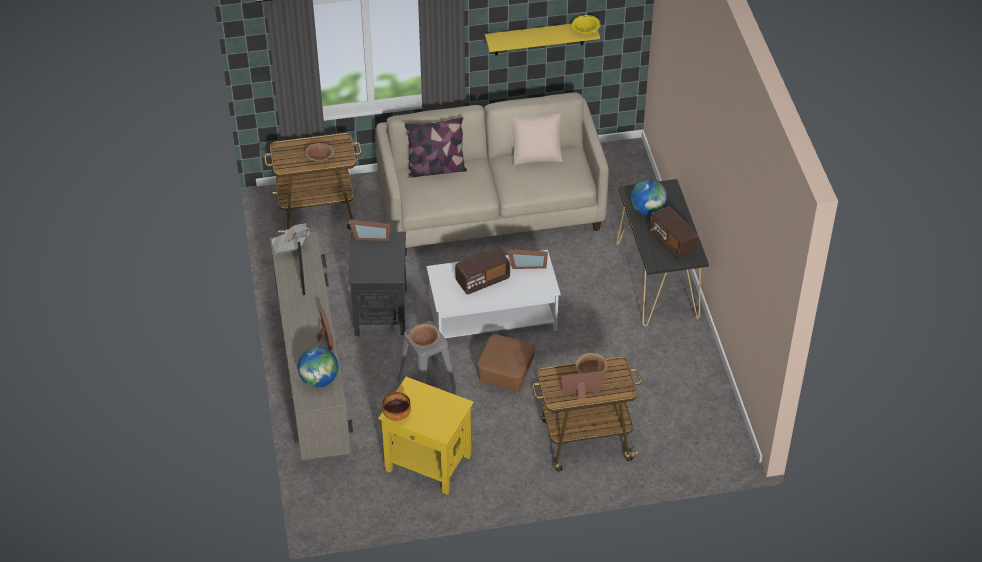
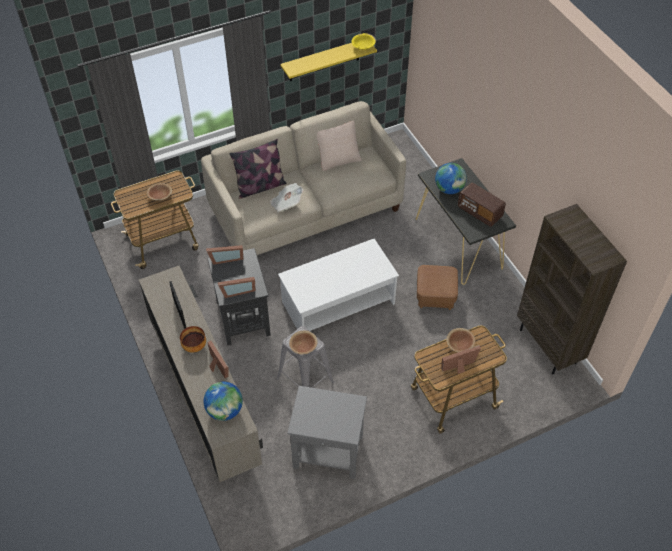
camera: 15 degrees left, 5 degrees up
newspaper [272,223,310,255] -> newspaper moved to [270,183,303,213]
yellow side table [378,377,474,495] -> grey side table [287,386,367,479]
bowl [382,392,411,421] -> bowl moved to [180,326,206,353]
radio [455,247,510,294] -> none
brown ottoman [477,334,534,394] -> brown ottoman moved to [417,265,458,310]
picture frame [508,249,548,269] -> picture frame moved to [218,277,256,298]
none -> brown bookcase [517,204,627,374]

